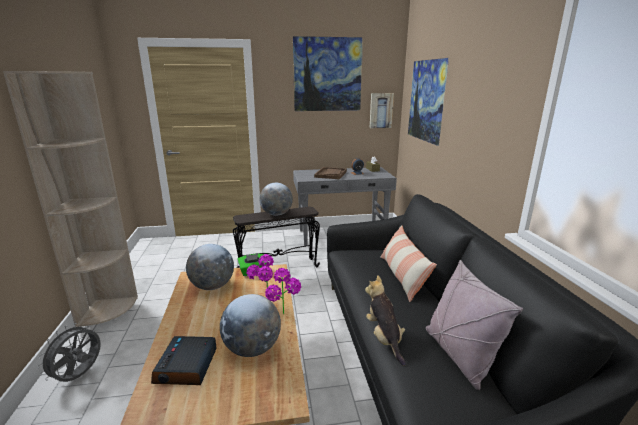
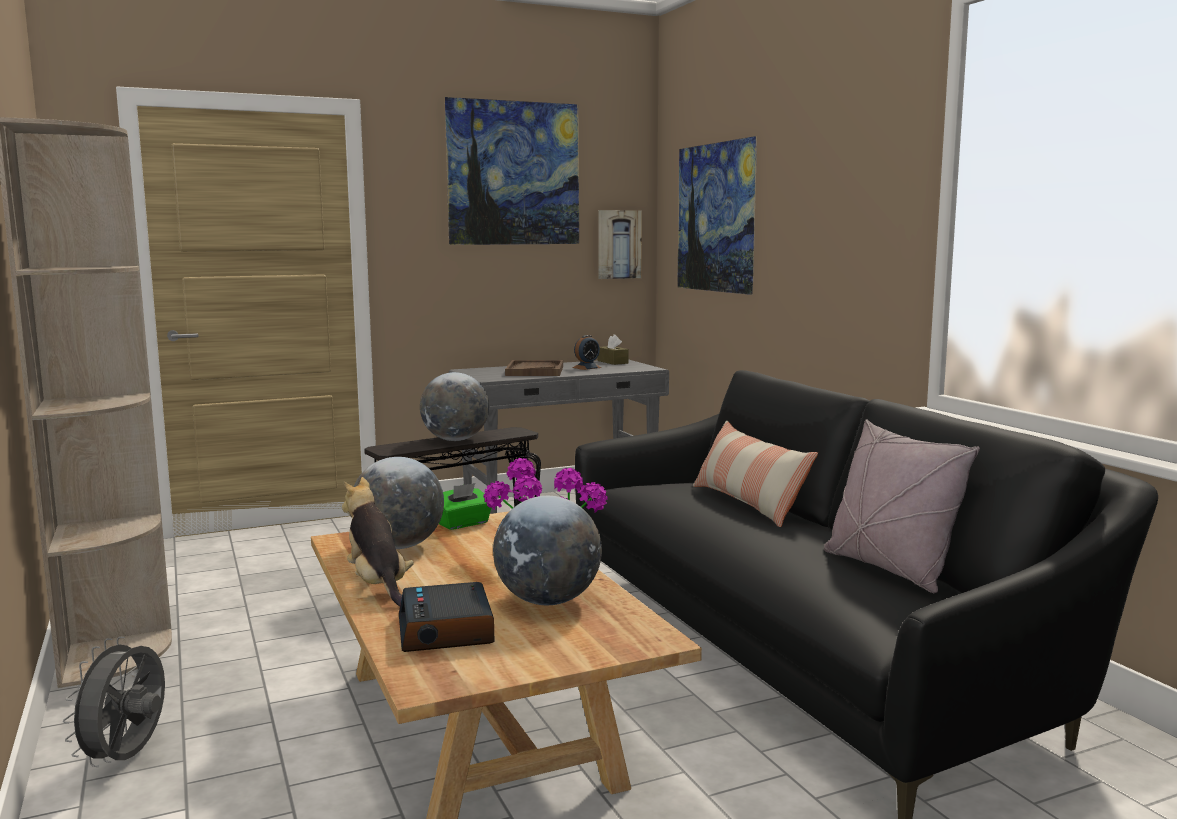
camera: 15 degrees left, 10 degrees down
plush toy [365,275,406,366] -> plush toy moved to [342,477,414,607]

